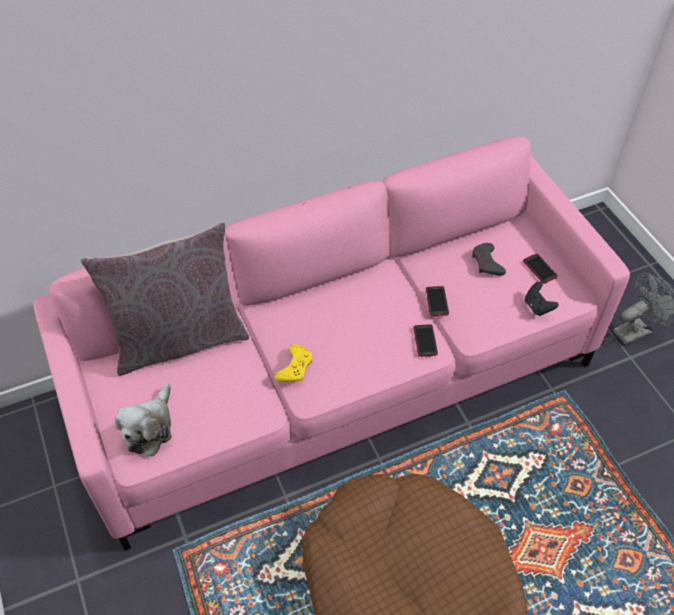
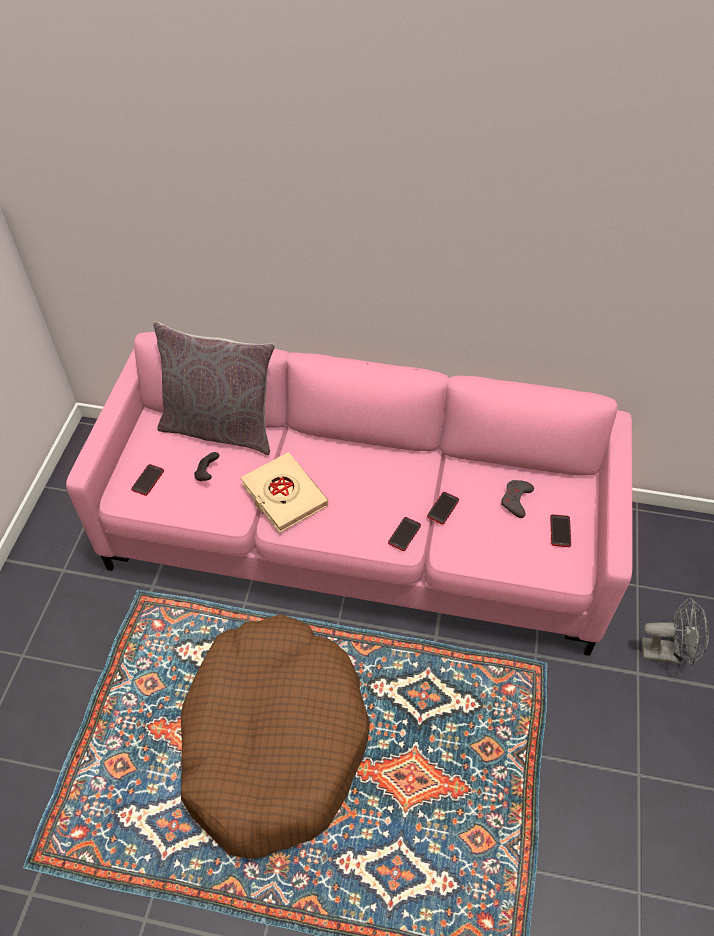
camera: 35 degrees right, 0 degrees up
plush toy [115,383,172,457] -> phone [131,464,164,496]
yellow game controller [274,344,313,382] -> beige book [240,453,328,533]
black game controller [525,282,559,316] -> black game controller moved to [194,452,219,481]

